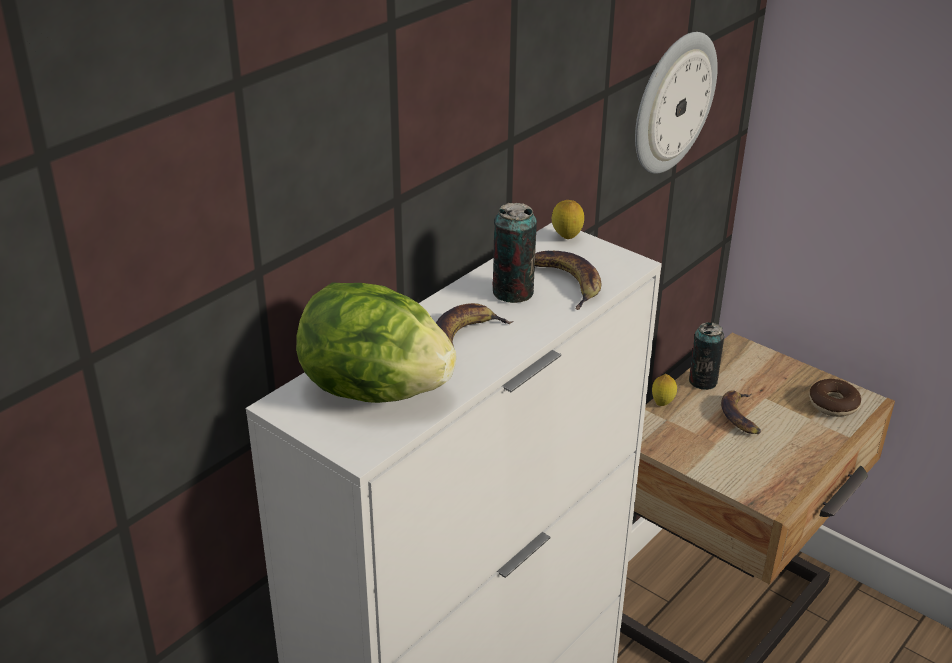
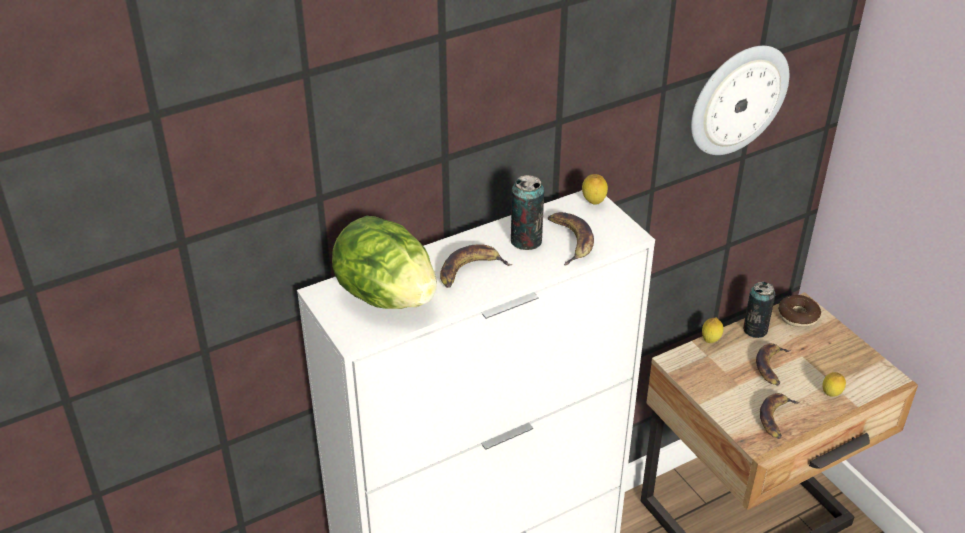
camera: 20 degrees right, 5 degrees up
donut [809,379,861,417] -> donut moved to [778,295,821,327]
none -> banana [760,393,800,439]
none -> lemon [822,372,846,397]

